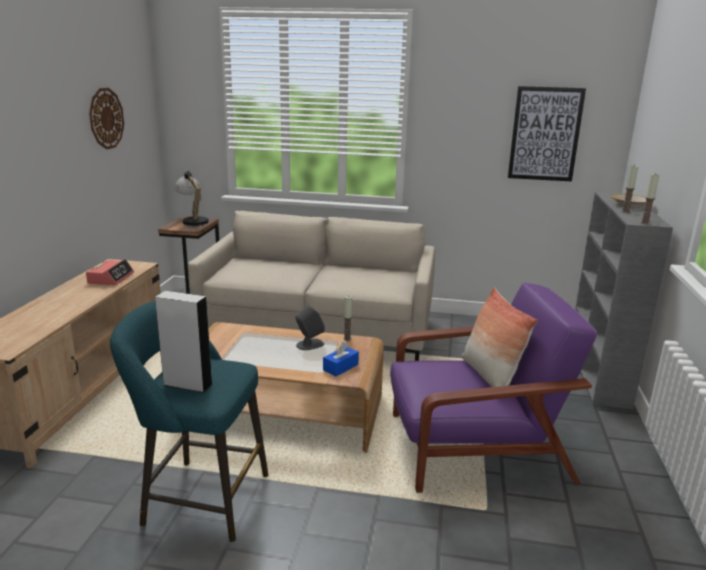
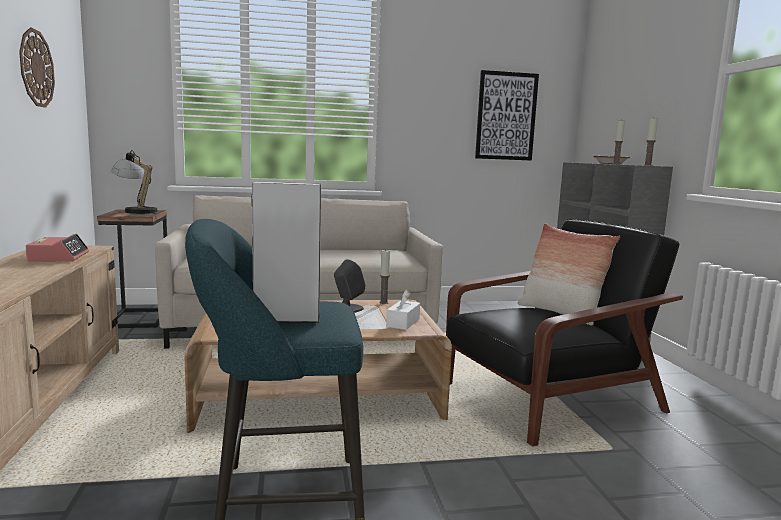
camera: 20 degrees left, 10 degrees down
blue tissue box [323,342,359,376] -> white tissue box [386,290,420,330]
purple armchair [390,282,597,493] -> black armchair [446,219,683,446]

